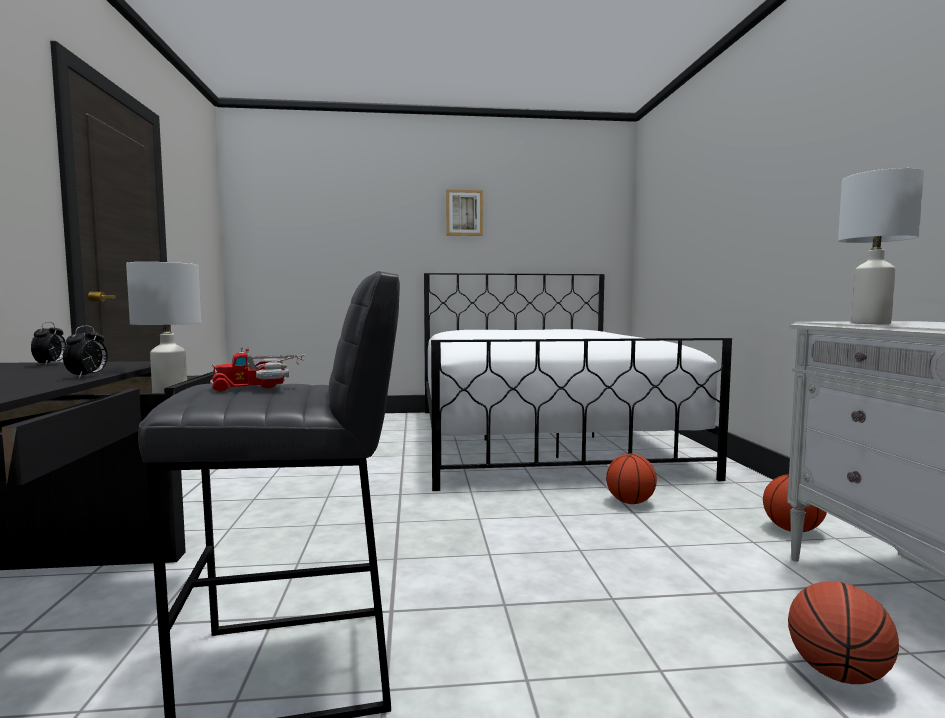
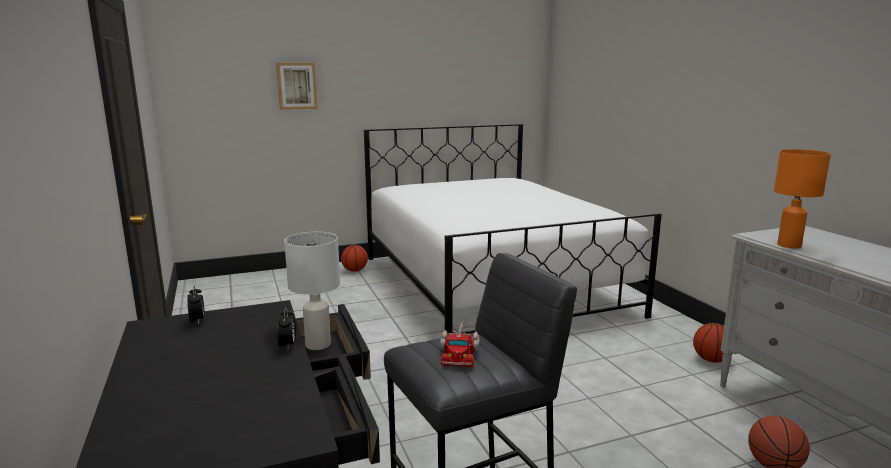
camera: 15 degrees left, 10 degrees up
toy truck [210,347,306,391] -> toy truck turned 45 degrees counterclockwise [440,321,480,367]
picture [446,190,483,236] -> picture moved to [276,63,317,110]
basketball [606,453,657,504] -> basketball moved to [341,245,368,272]
white table lamp [838,168,924,324] -> orange table lamp [774,149,831,248]

